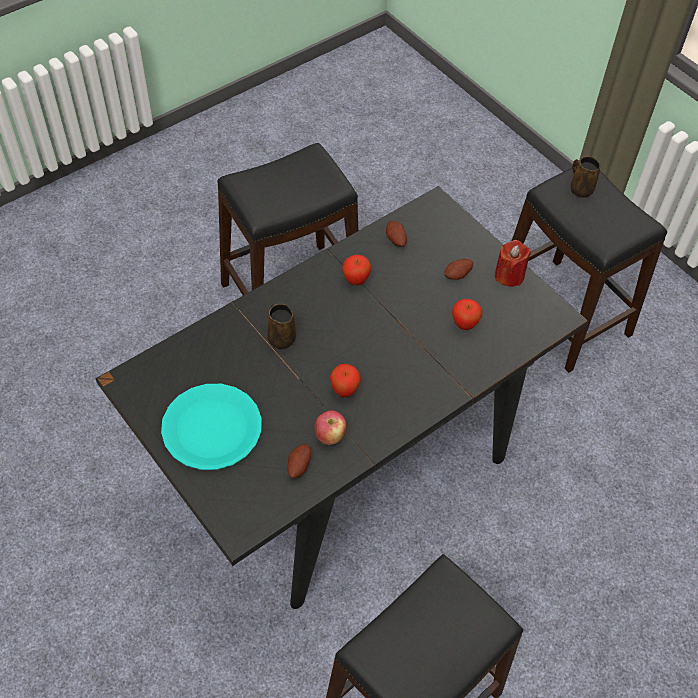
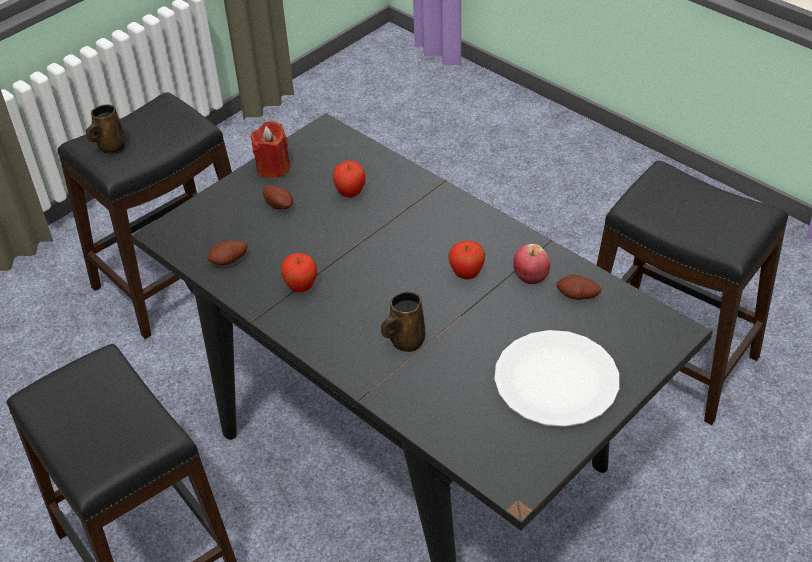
camera: 95 degrees left, 10 degrees down
turquoise plate [161,384,262,470] -> white plate [494,330,619,427]

